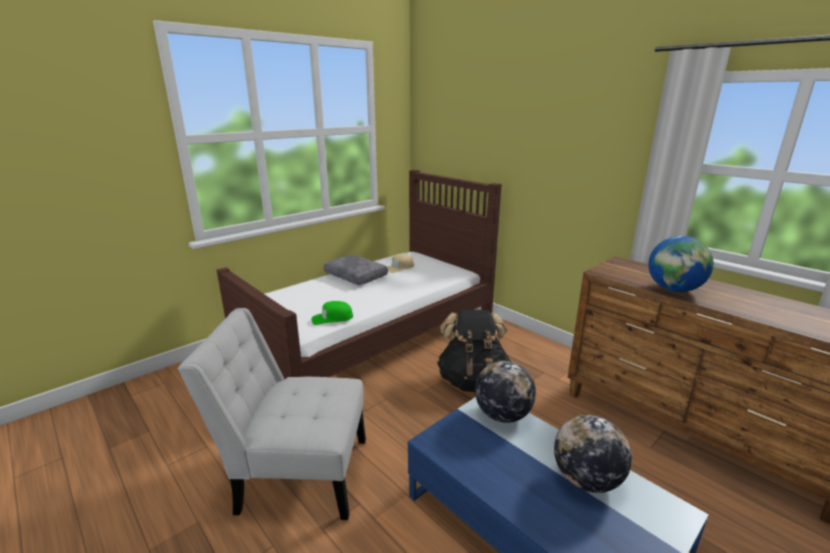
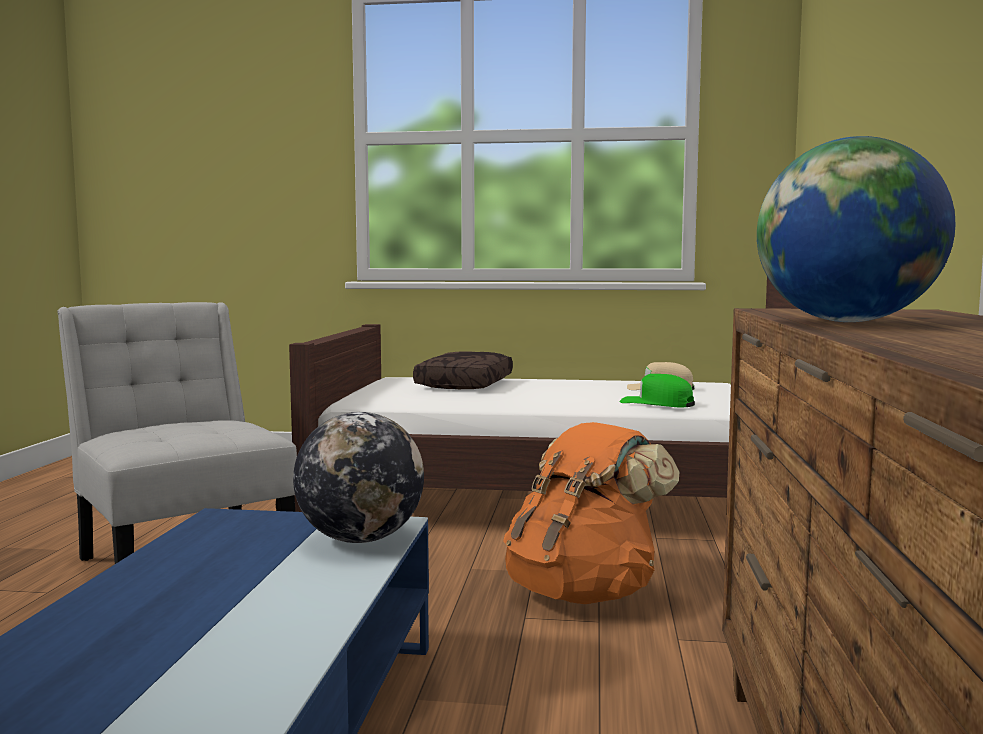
camera: 50 degrees right, 15 degrees down
green cap [312,301,353,325] -> green cap moved to [620,374,695,407]
grey pillow [324,255,388,285] -> none
black backpack [437,310,511,392] -> orange backpack [503,422,679,604]
globe [554,415,632,493] -> none
none -> brown pillow [413,351,513,389]

